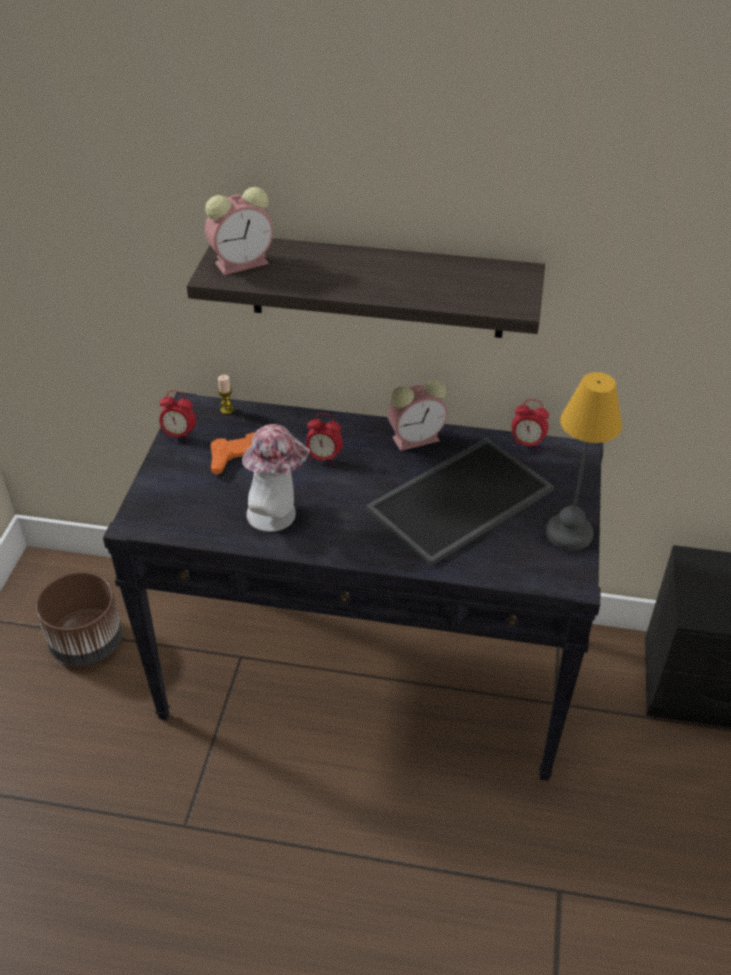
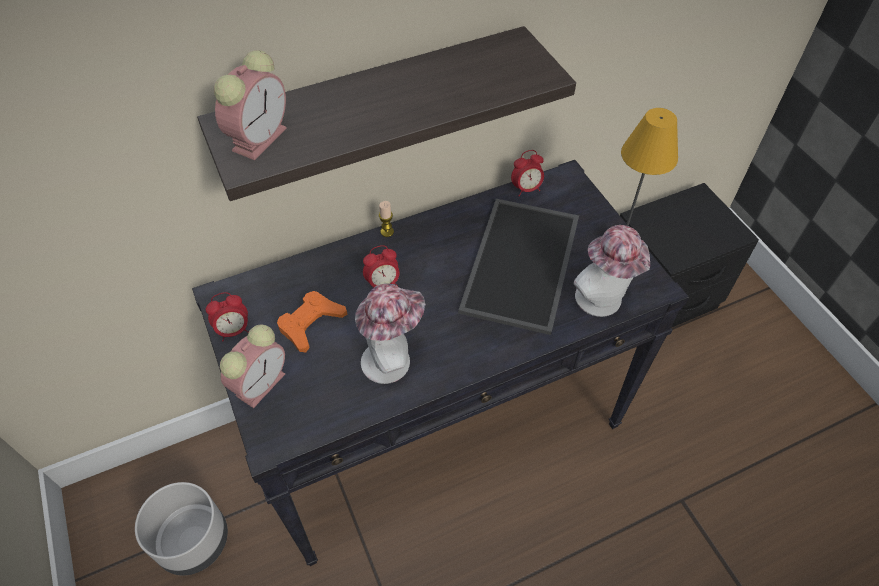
camera: 35 degrees left, 10 degrees up
brown planter [36,572,123,666] -> grey planter [135,482,228,575]
candle [218,375,234,414] -> candle moved to [379,201,394,237]
alarm clock [387,379,448,451] -> alarm clock moved to [220,325,285,408]
none -> hat [574,225,650,317]

